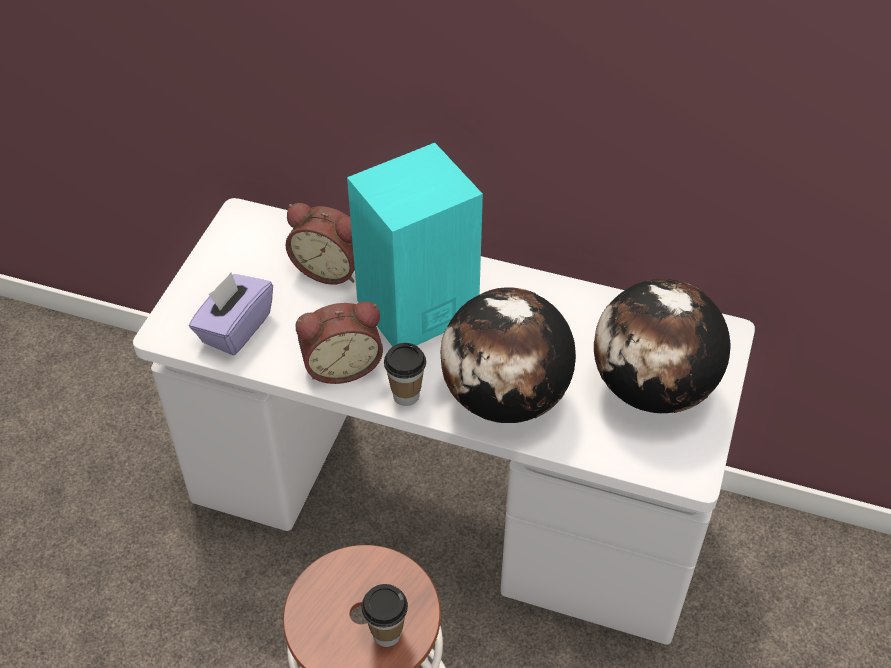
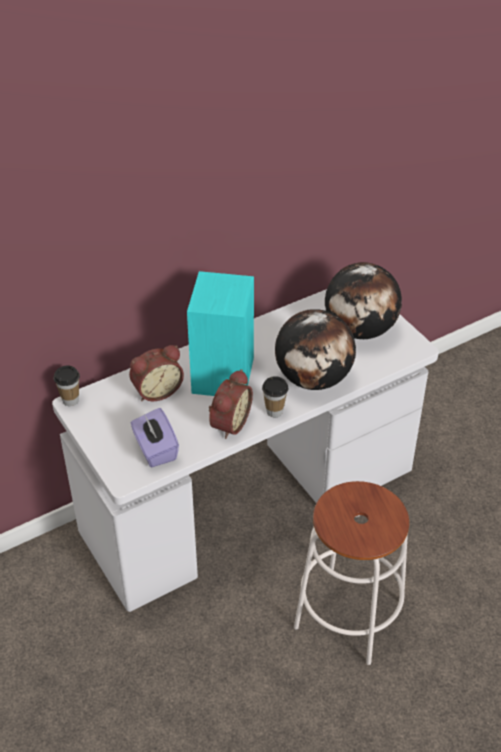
camera: 50 degrees left, 5 degrees down
cup [362,584,408,647] -> cup moved to [54,366,80,406]

